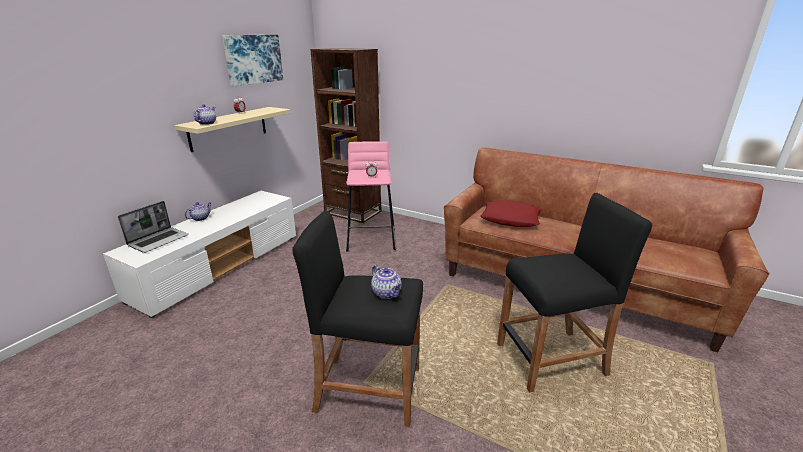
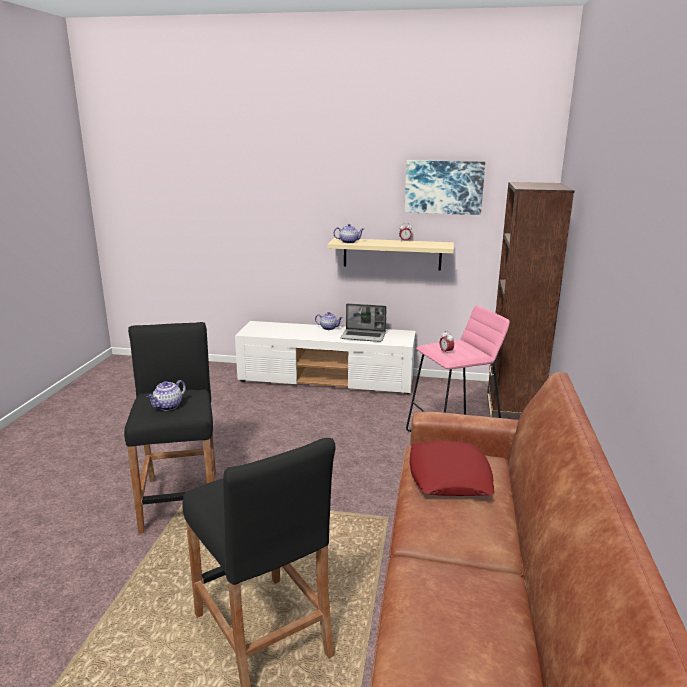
camera: 70 degrees right, 5 degrees down
laptop [118,201,189,253] -> laptop moved to [340,303,387,342]

